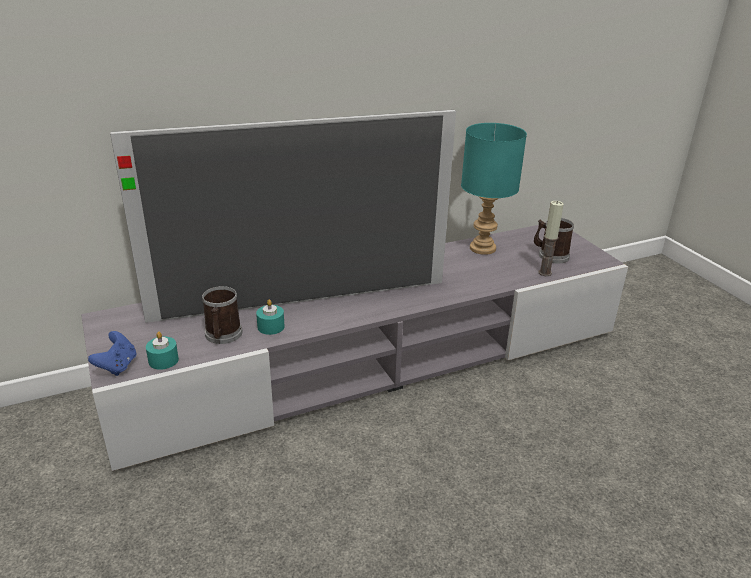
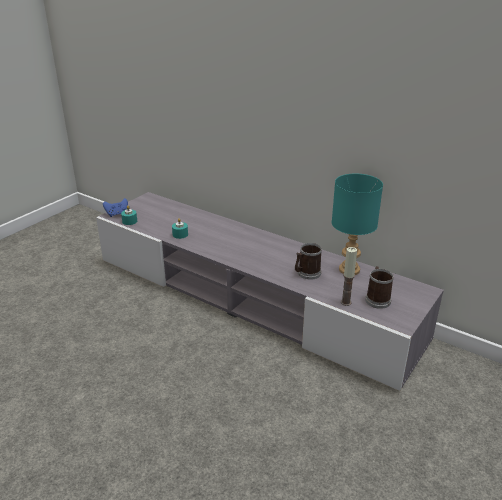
camera: 60 degrees right, 0 degrees up
television [110,110,456,323] -> none
mug [202,286,243,344] -> mug moved to [295,243,322,280]

